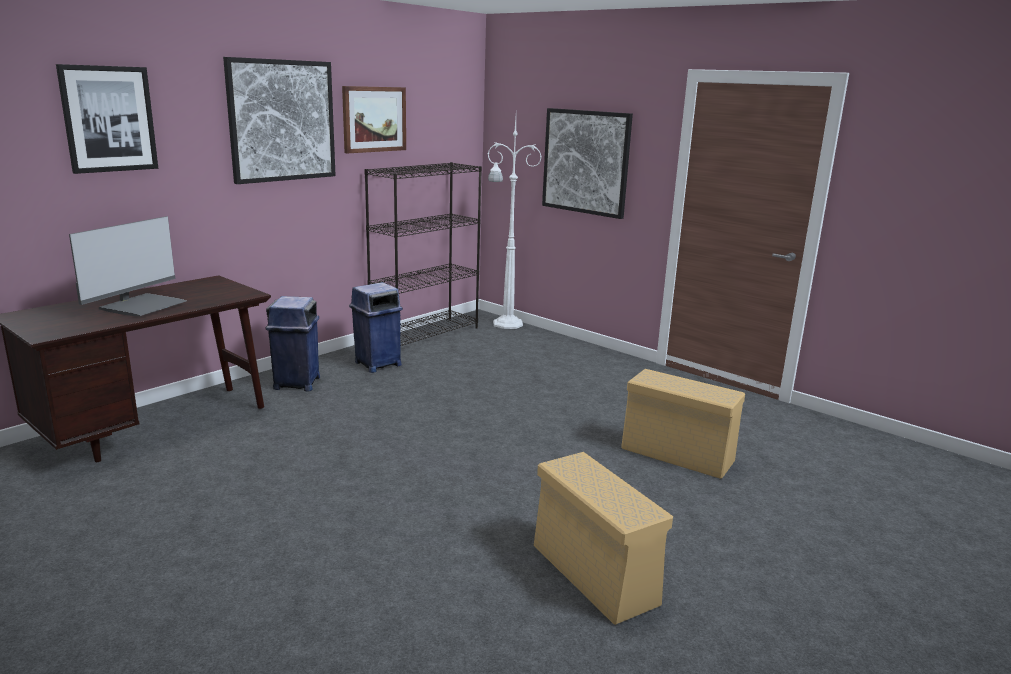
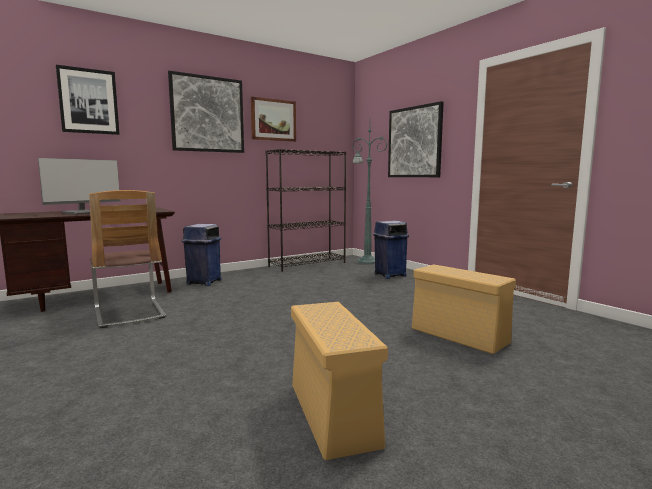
camera: 15 degrees right, 10 degrees down
blue trash can [349,282,403,373] -> blue trash can moved to [373,220,409,279]
white floor lamp [488,118,542,329] -> green floor lamp [353,124,387,264]
none -> chair [89,190,166,328]

